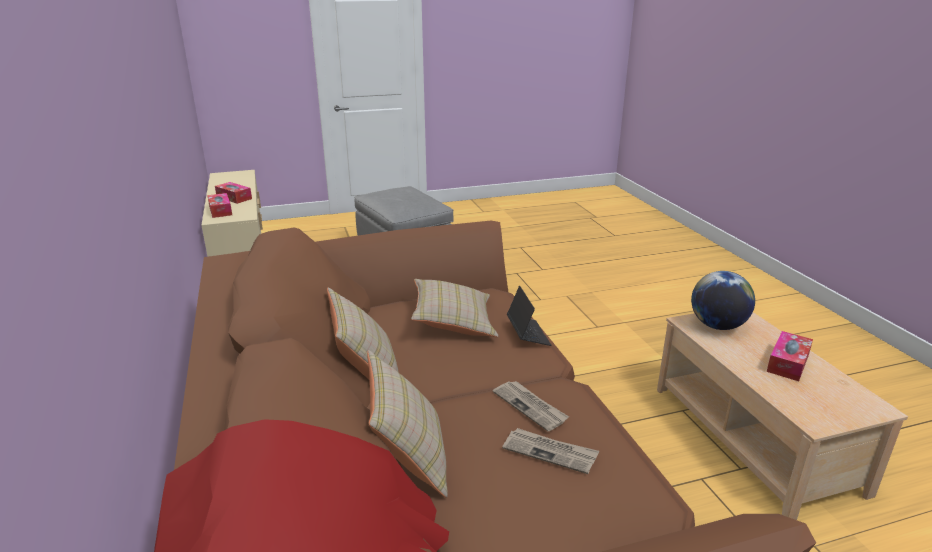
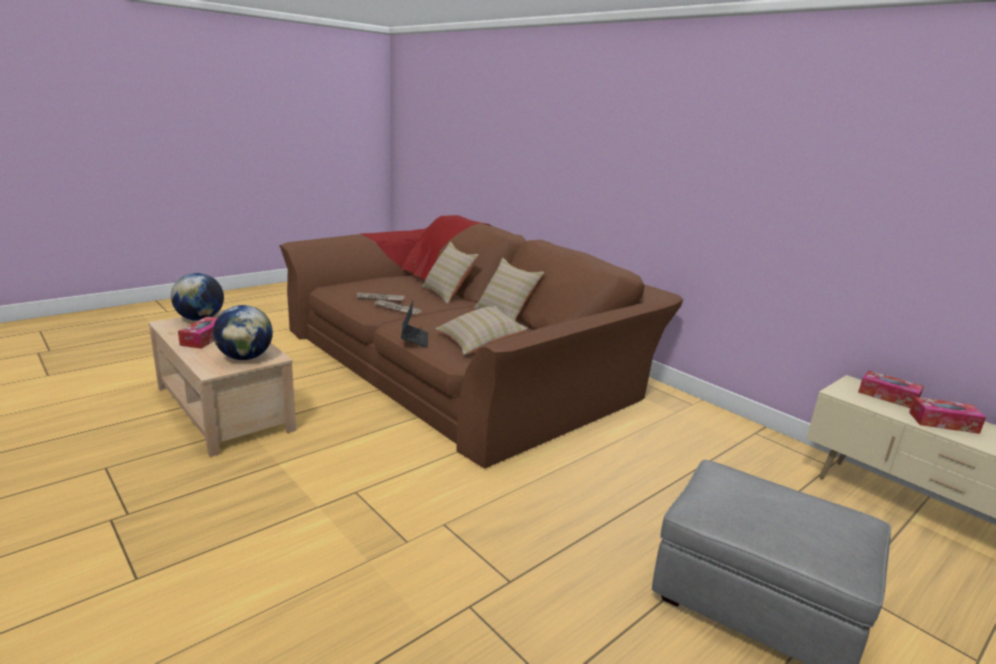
camera: 155 degrees right, 5 degrees down
laptop [507,286,551,346] -> laptop turned 150 degrees counterclockwise [401,301,428,348]
none -> globe [171,273,224,321]

